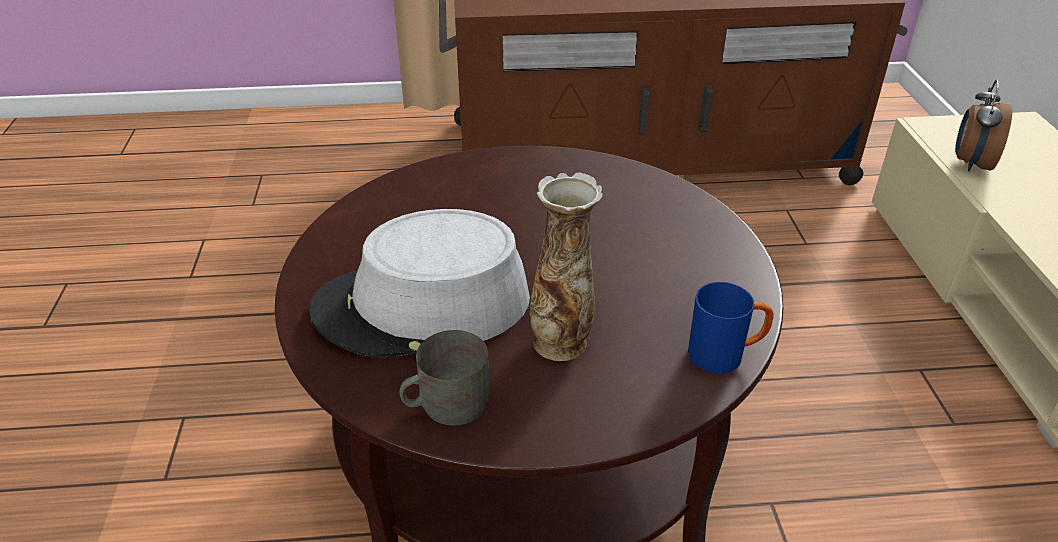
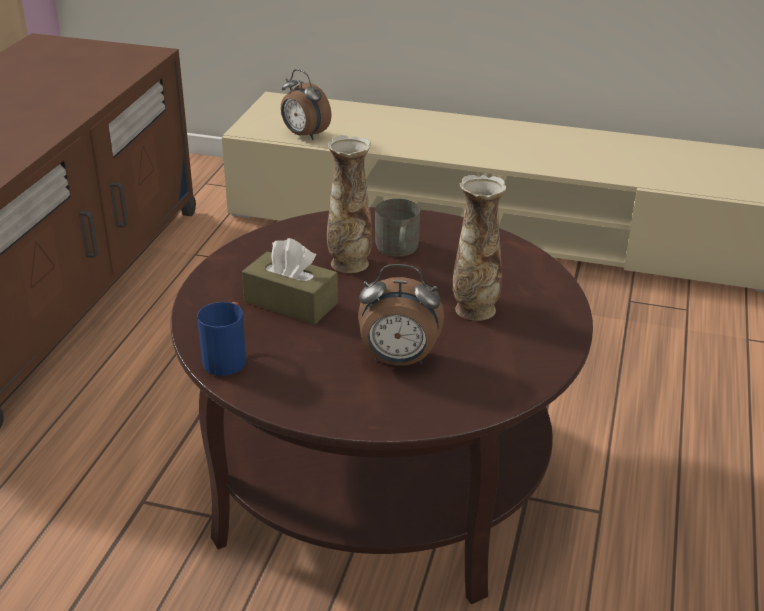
camera: 70 degrees left, 5 degrees down
grey hat [309,209,530,358] -> alarm clock [358,264,444,366]
grey mug [399,330,489,426] -> grey mug moved to [375,199,420,257]
blue mug [688,282,774,374] -> blue mug moved to [197,302,246,376]
none -> brown tissue box [242,238,338,324]
none -> vase [327,135,373,273]

